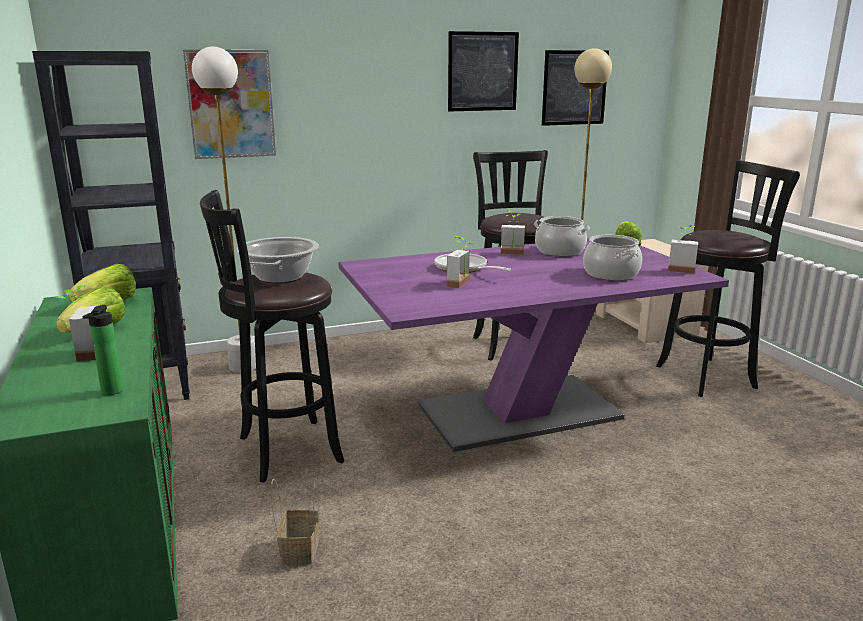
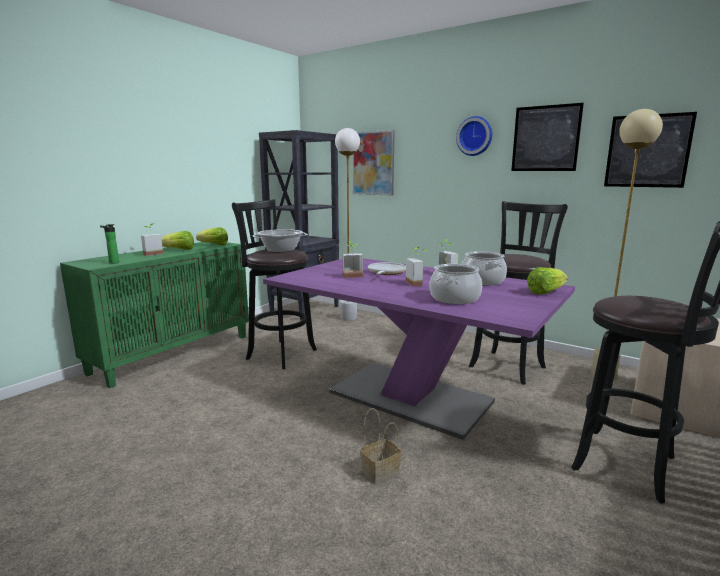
camera: 55 degrees right, 5 degrees down
basket [271,479,319,565] -> basket moved to [360,408,402,484]
potted plant [668,225,698,274] -> potted plant moved to [406,247,428,286]
none -> wall clock [456,116,492,156]

